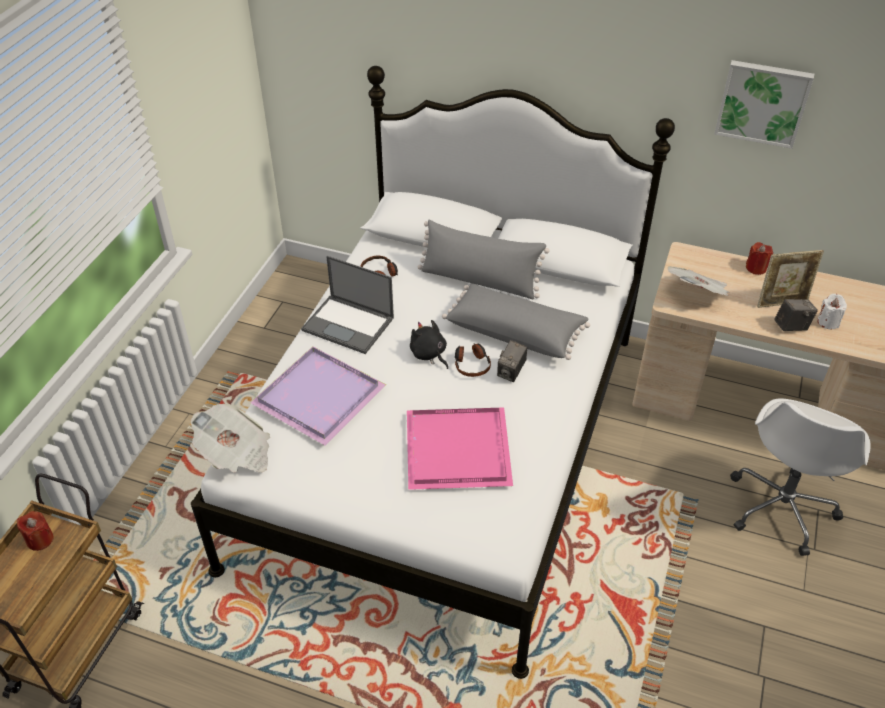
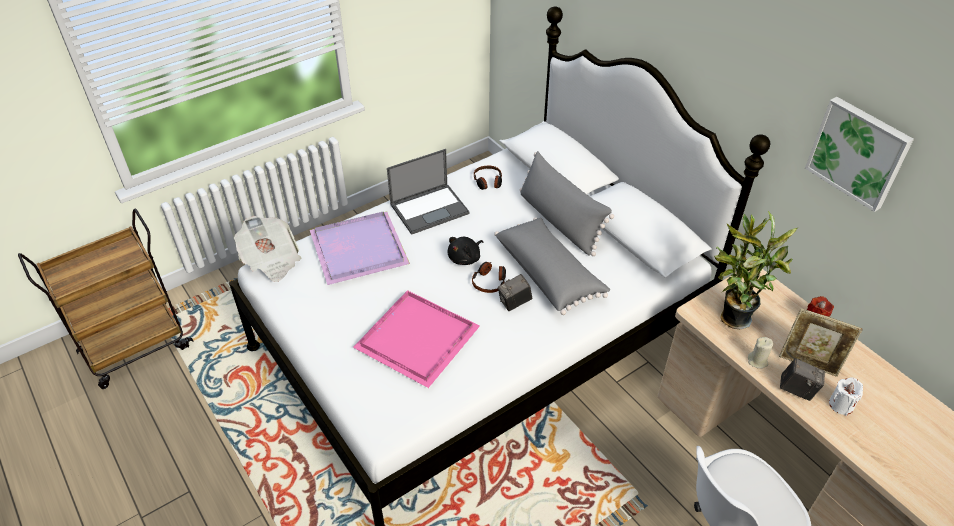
camera: 35 degrees right, 0 degrees up
red candle [17,511,54,551] -> none
laptop [301,256,394,354] -> laptop turned 90 degrees counterclockwise [387,149,470,235]
black plush toy [410,320,448,369] -> black plush toy turned 135 degrees counterclockwise [448,237,483,265]
newspaper [668,266,730,296] -> potted plant [714,211,798,329]
none -> beige candle [748,337,773,369]

